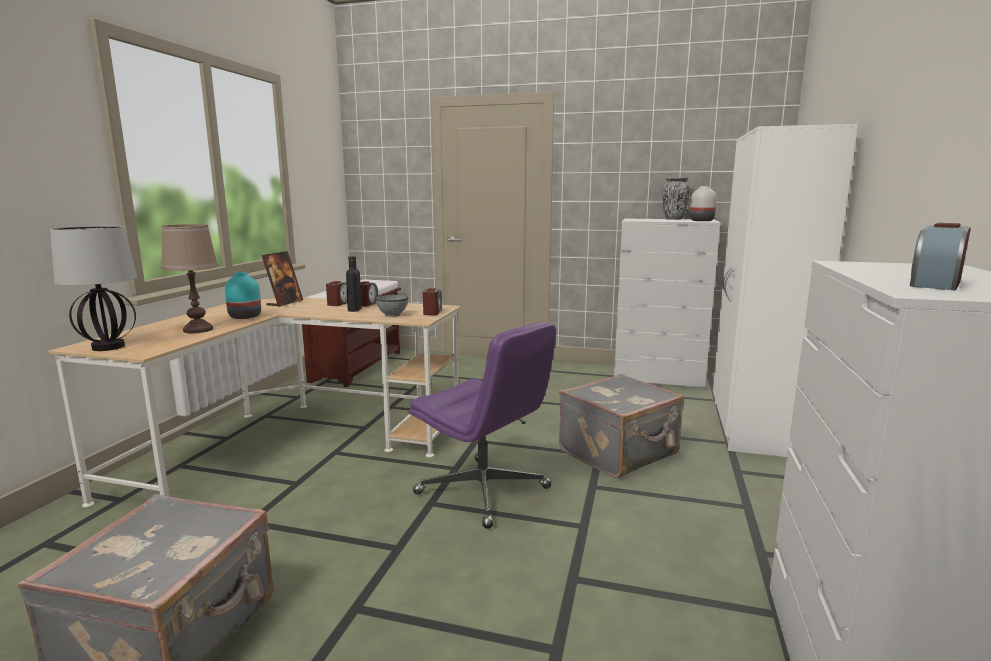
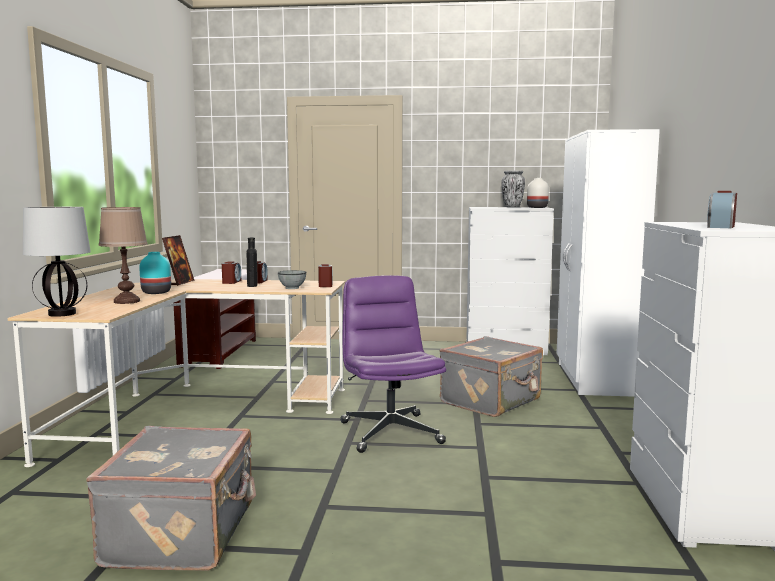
camera: 10 degrees left, 5 degrees down
purple office chair [409,321,556,529] -> purple office chair turned 135 degrees counterclockwise [341,275,446,453]

